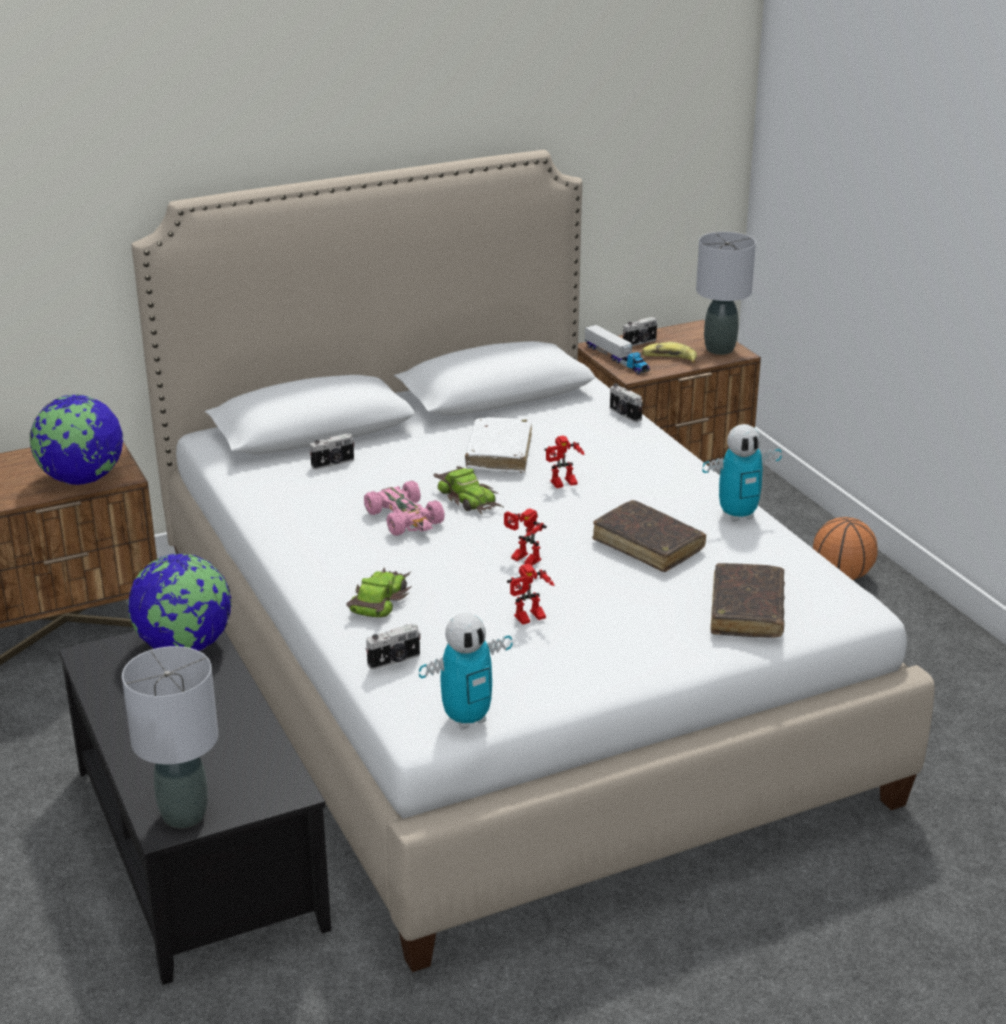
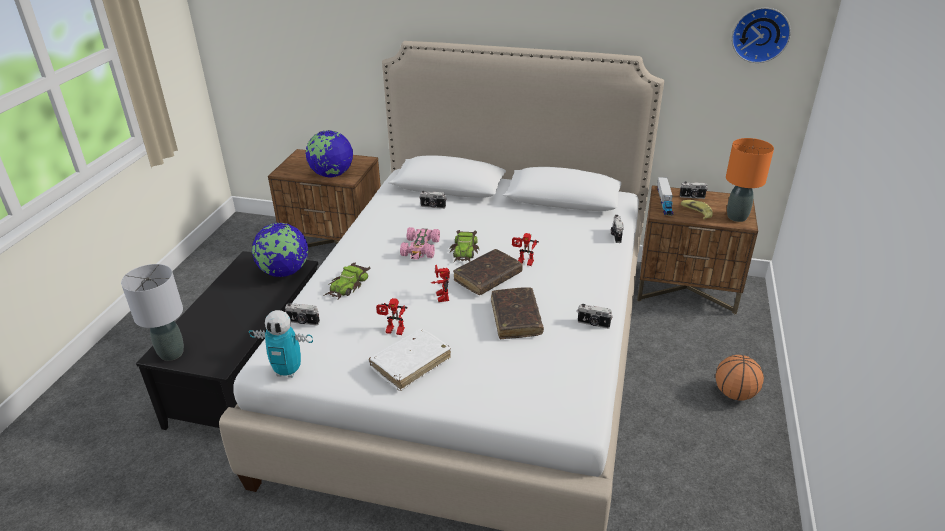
camera: 40 degrees right, 5 degrees up
toy car [346,567,412,617] -> toy car turned 150 degrees clockwise [325,263,370,301]
white book [465,417,532,473] -> white book moved to [369,329,451,391]
grey table lamp [696,232,756,355] -> orange table lamp [726,138,774,222]
toy robot [702,424,782,522] -> camera [577,304,613,329]
brown book [710,563,785,637] -> brown book moved to [453,249,523,295]
none -> wall clock [732,8,791,63]

